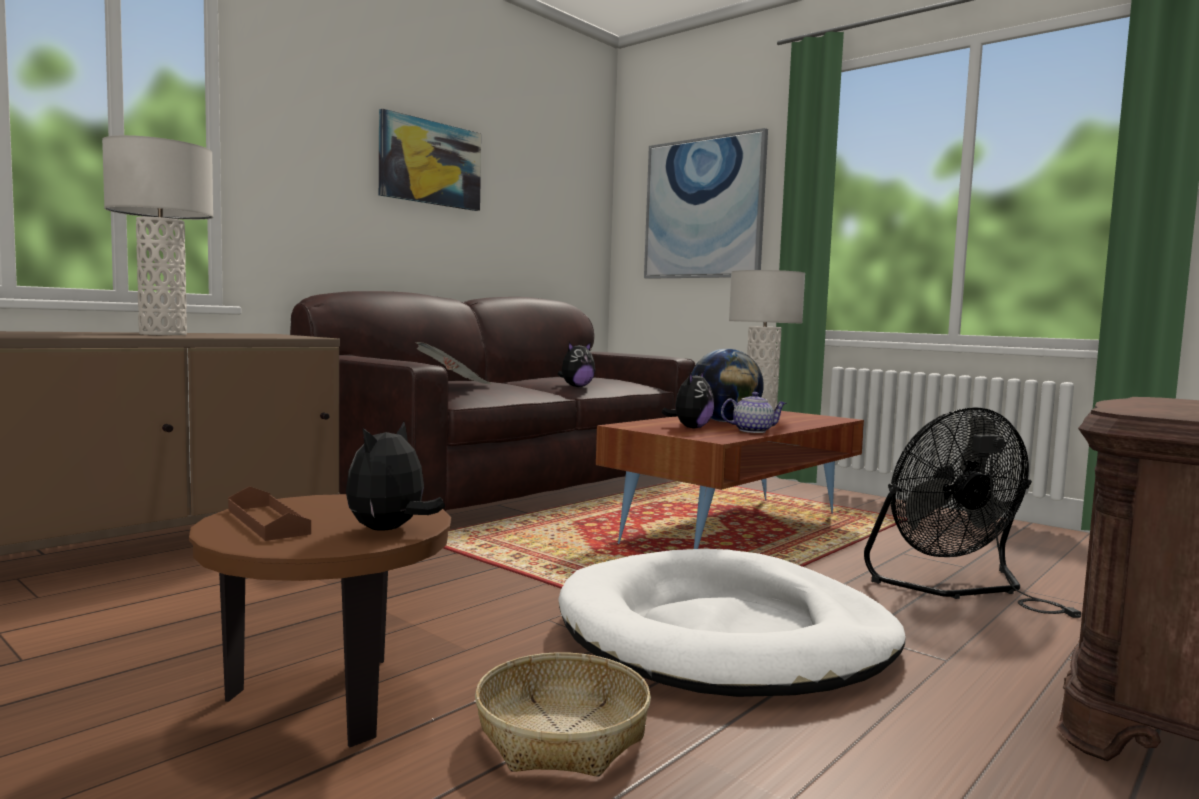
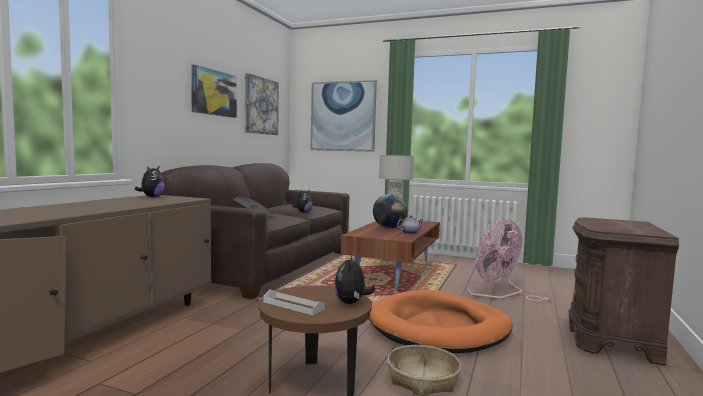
camera: 20 degrees left, 0 degrees up
white table lamp [102,135,213,335] -> none
brown tray [228,486,311,541] -> white tray [263,289,325,315]
white dog bed [558,549,906,697] -> orange dog bed [369,290,513,353]
plush toy [662,371,714,429] -> plush toy moved to [135,167,165,197]
black fan [864,407,1081,618] -> pink fan [465,220,550,302]
none -> picture [245,73,279,135]

